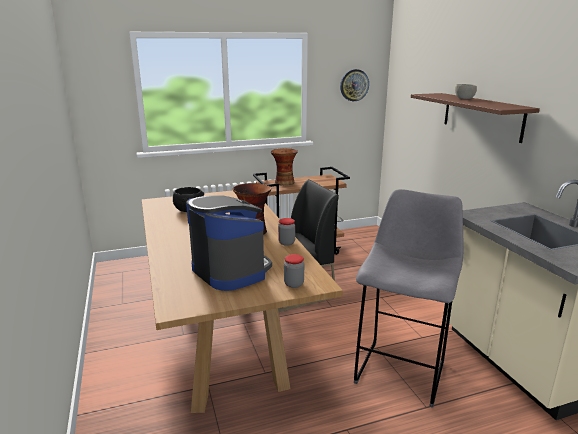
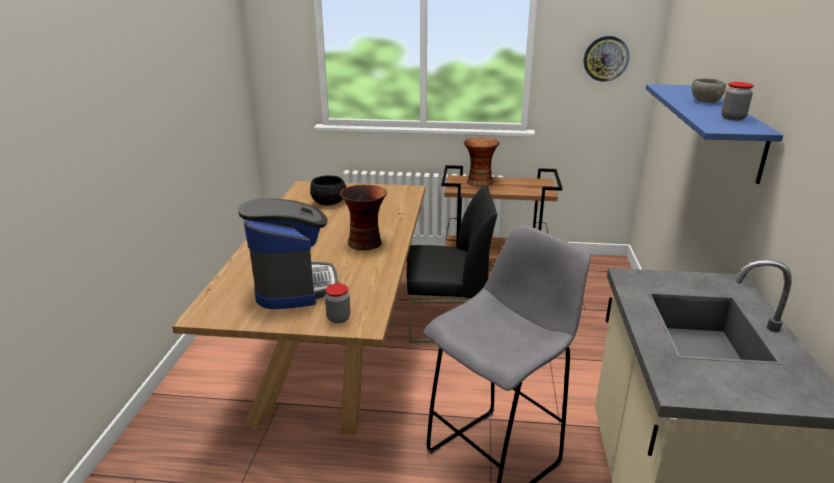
camera: 25 degrees right, 5 degrees up
jar [278,218,295,246] -> jar moved to [721,82,754,120]
brown shelf [411,93,540,143] -> blue shelf [646,84,783,184]

